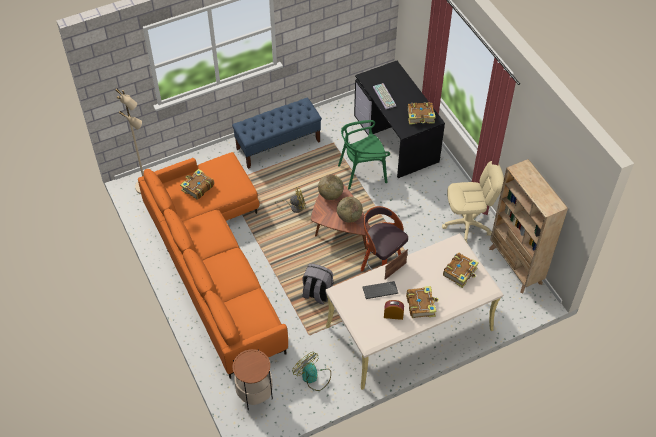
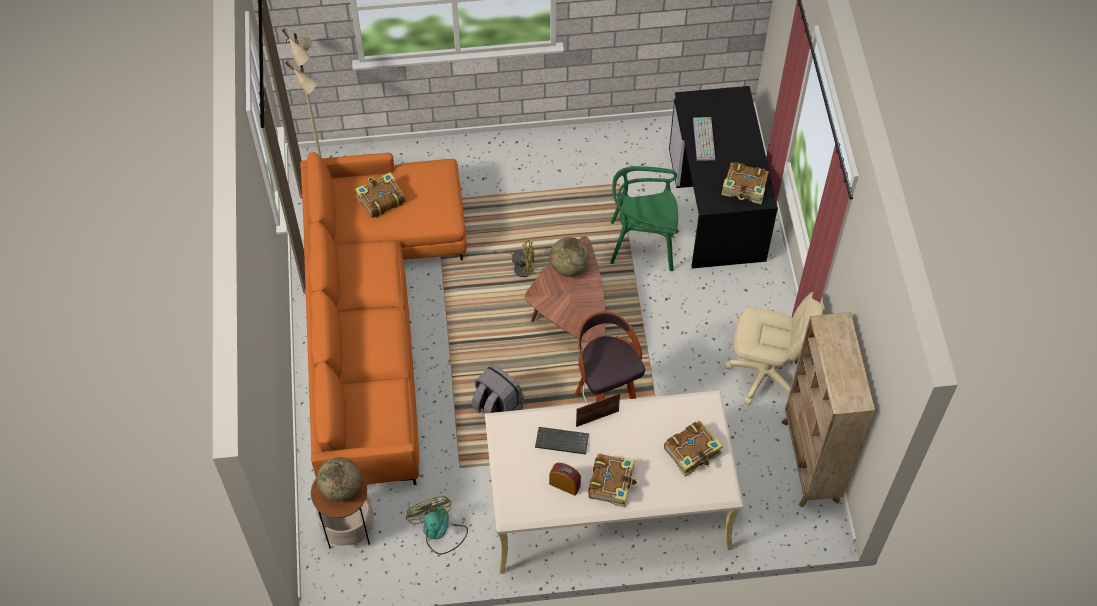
camera: 20 degrees right, 5 degrees up
blue bench [232,98,322,169] -> none
globe [337,197,363,223] -> globe moved to [317,457,361,502]

